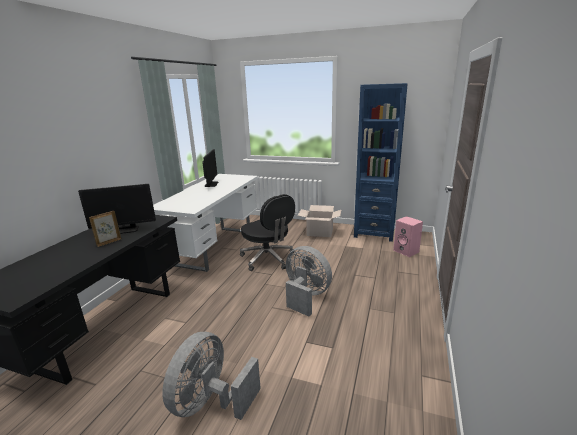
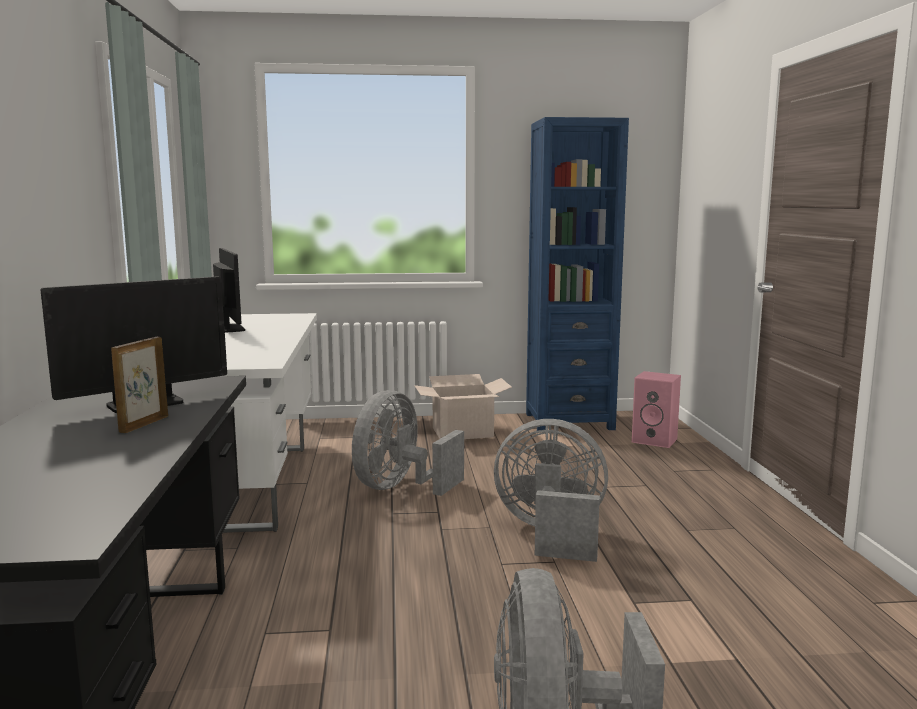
camera: 25 degrees left, 10 degrees down
black office chair [240,194,295,271] -> grey fan [352,390,464,496]

